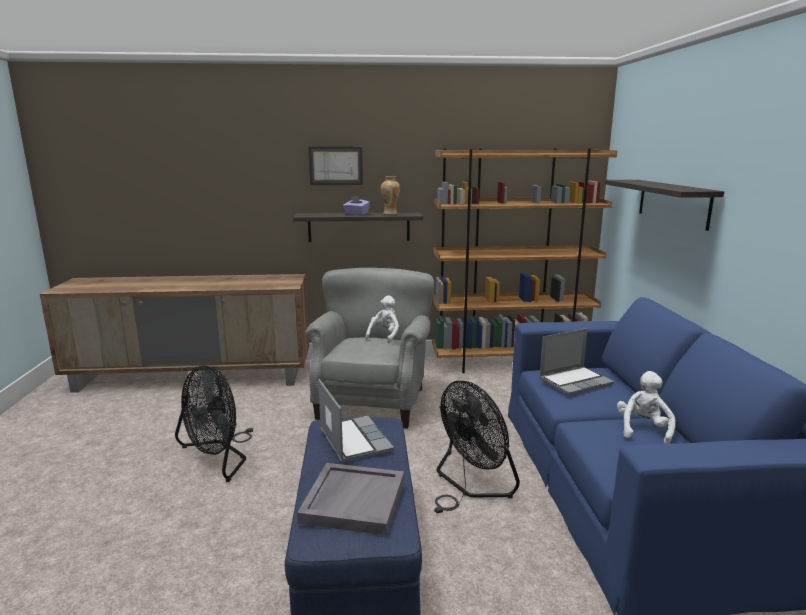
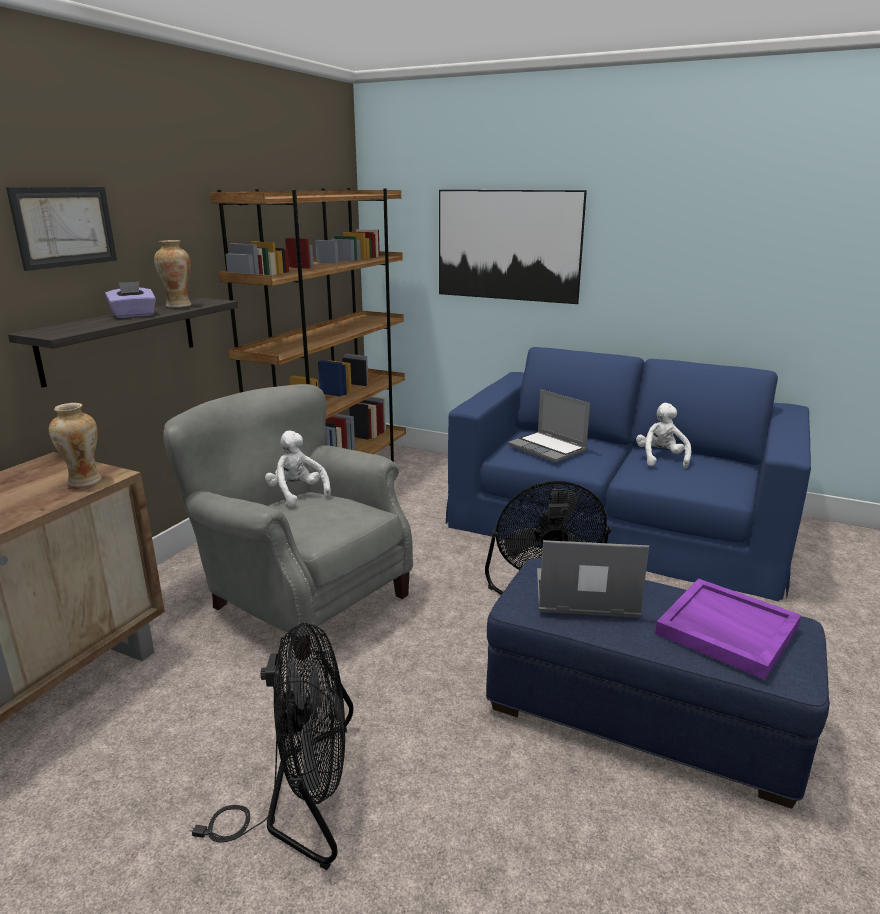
camera: 60 degrees left, 5 degrees up
black fan [175,366,254,482] -> black fan turned 75 degrees counterclockwise [190,622,353,870]
grey tray [297,463,404,535] -> purple tray [655,578,801,680]
laptop [539,328,614,396] -> laptop turned 135 degrees clockwise [508,389,590,463]
shelf [605,180,724,231] -> picture [439,190,587,304]
white plush toy [617,371,676,444] -> white plush toy turned 45 degrees clockwise [636,403,691,469]
none -> vase [49,403,102,487]

